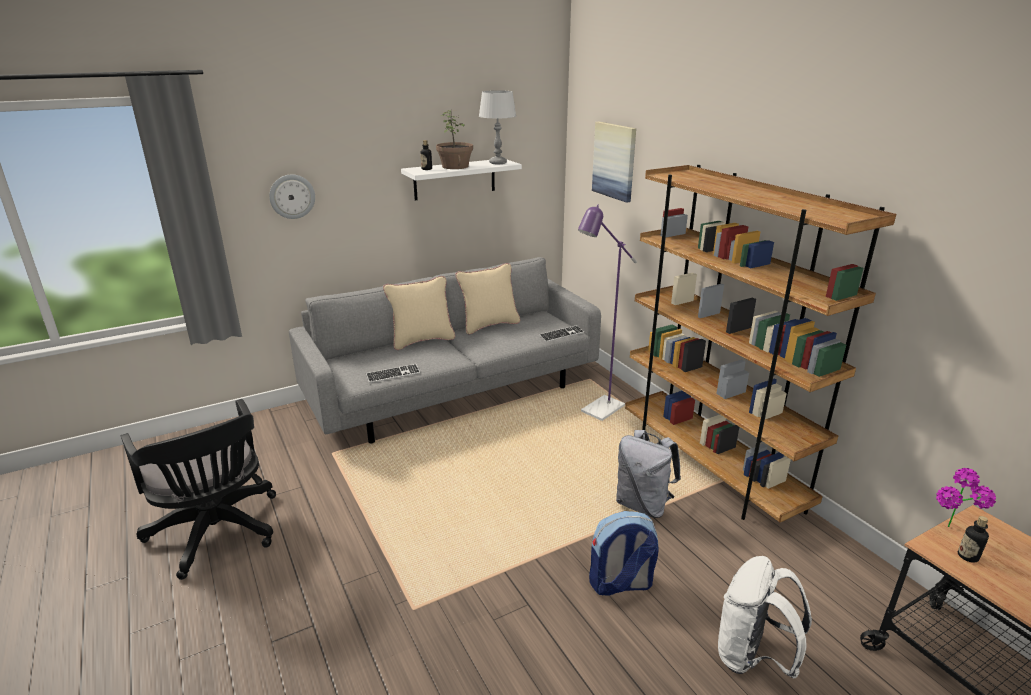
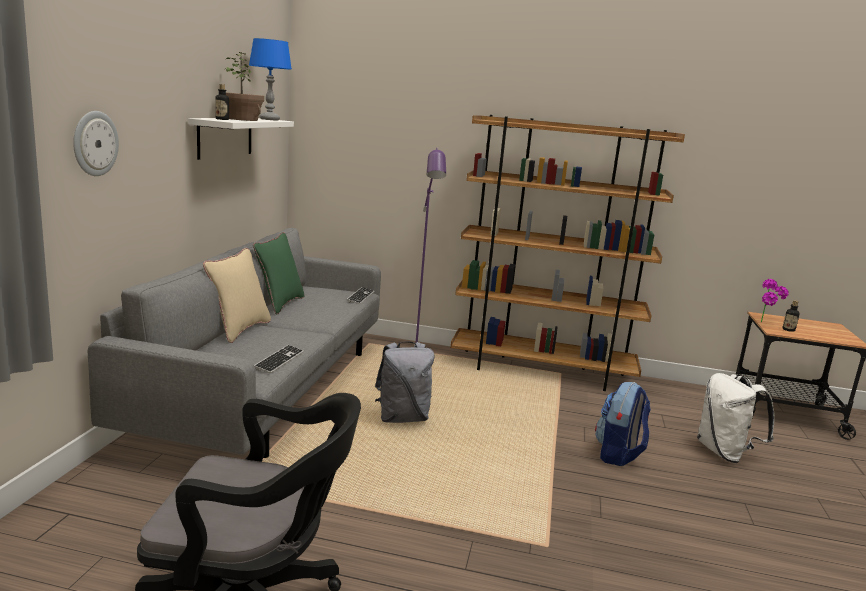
camera: 50 degrees left, 10 degrees down
beige pillow [455,263,520,334] -> green pillow [253,232,304,314]
grey table lamp [479,90,516,164] -> blue table lamp [249,38,292,120]
picture [592,122,636,203] -> none
grey backpack [616,430,681,518] -> grey backpack moved to [375,341,435,423]

